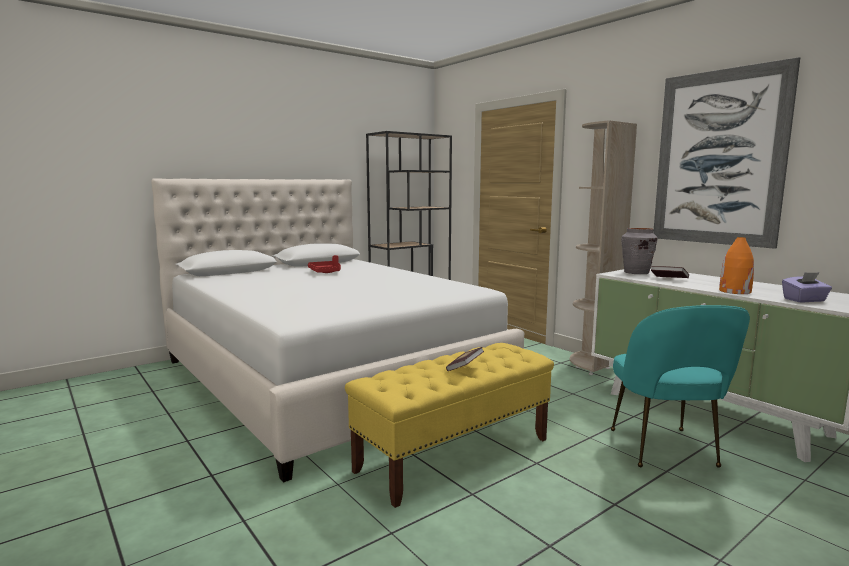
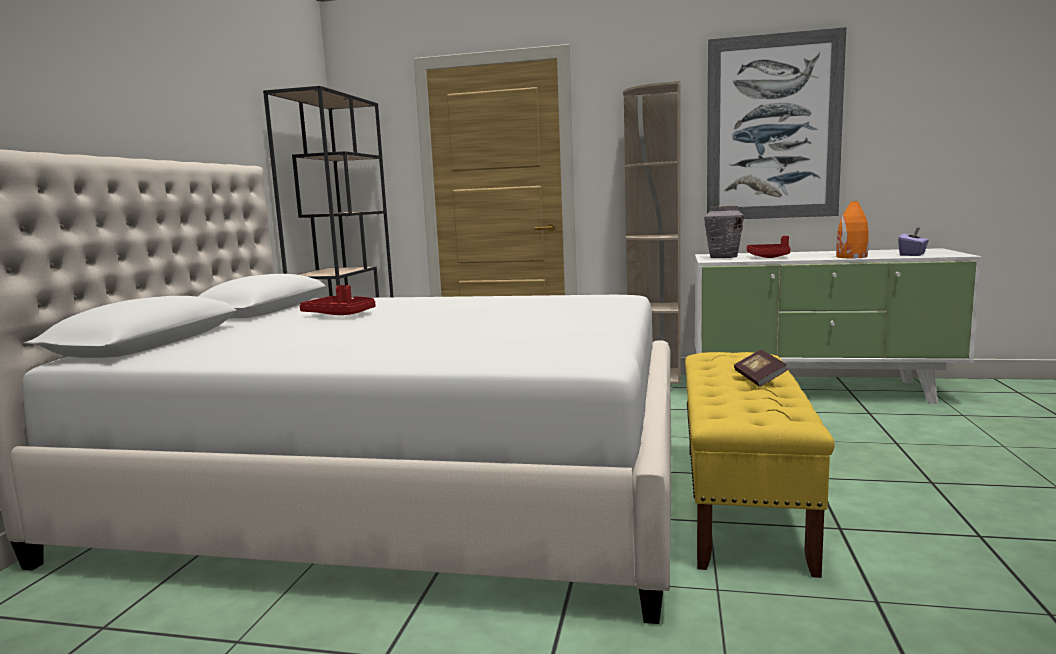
camera: 40 degrees left, 0 degrees up
turquoise chair [611,305,750,468] -> none
book [651,266,689,278] -> red tray [747,236,790,258]

